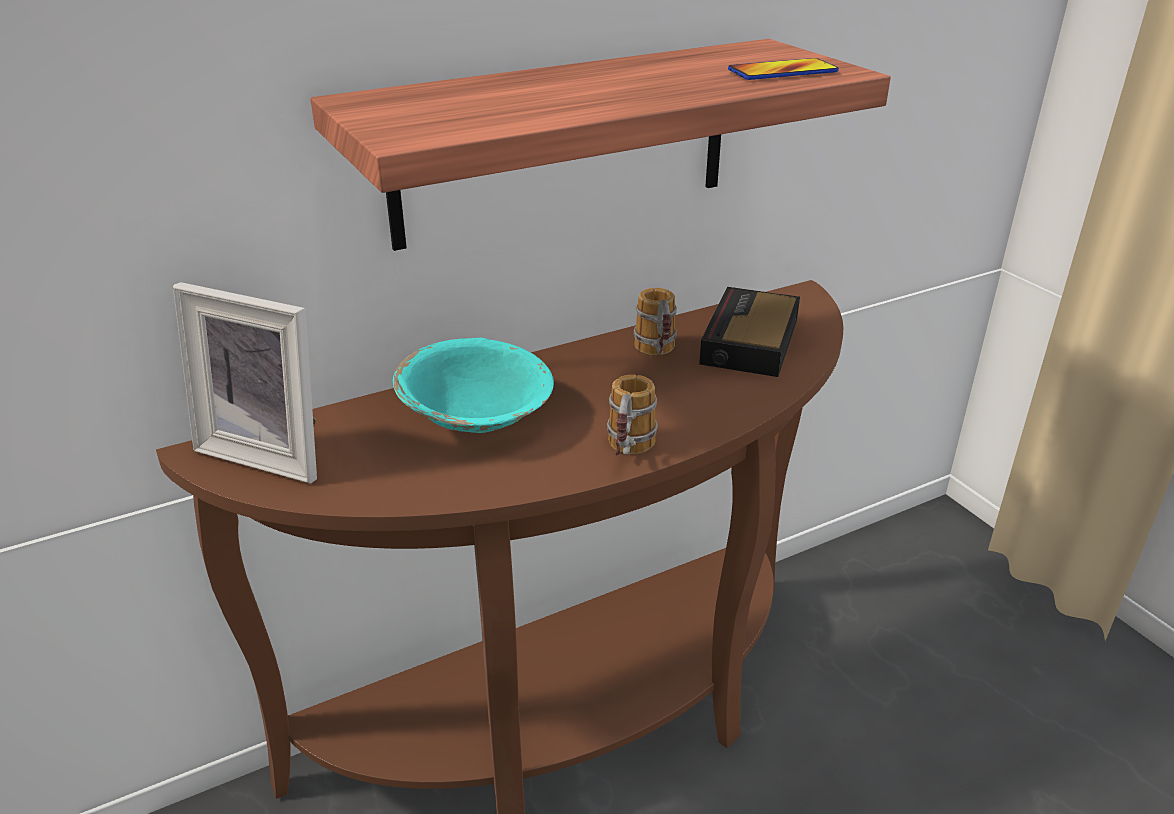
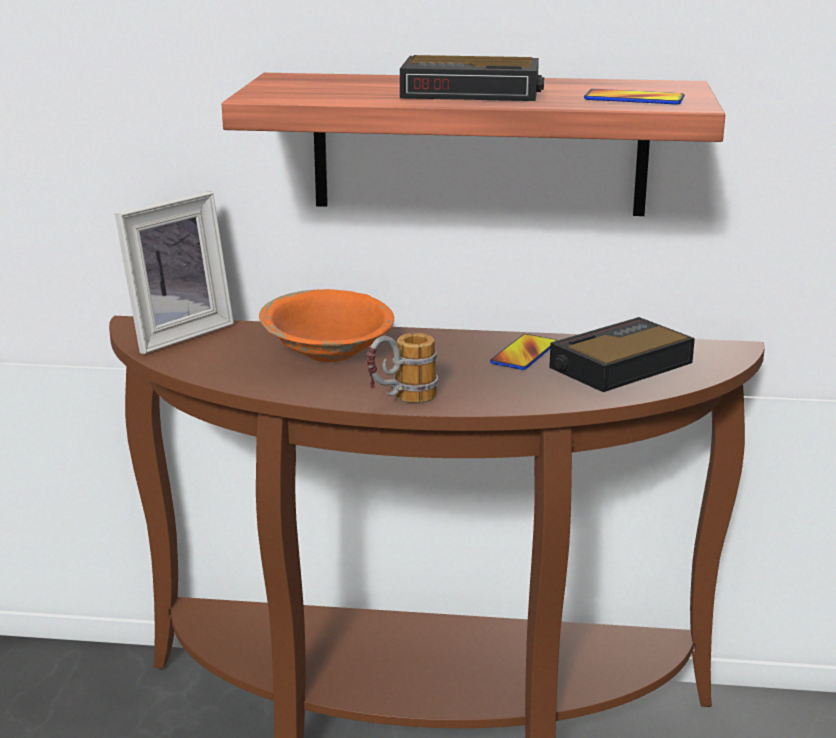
camera: 35 degrees right, 10 degrees down
picture frame [173,282,317,483] -> picture frame turned 105 degrees counterclockwise [115,191,234,354]
turquoise bowl [393,338,554,433] -> orange bowl [259,289,394,362]
mug [634,288,677,355] -> phone [490,334,557,370]
none -> alarm clock [400,55,544,101]

